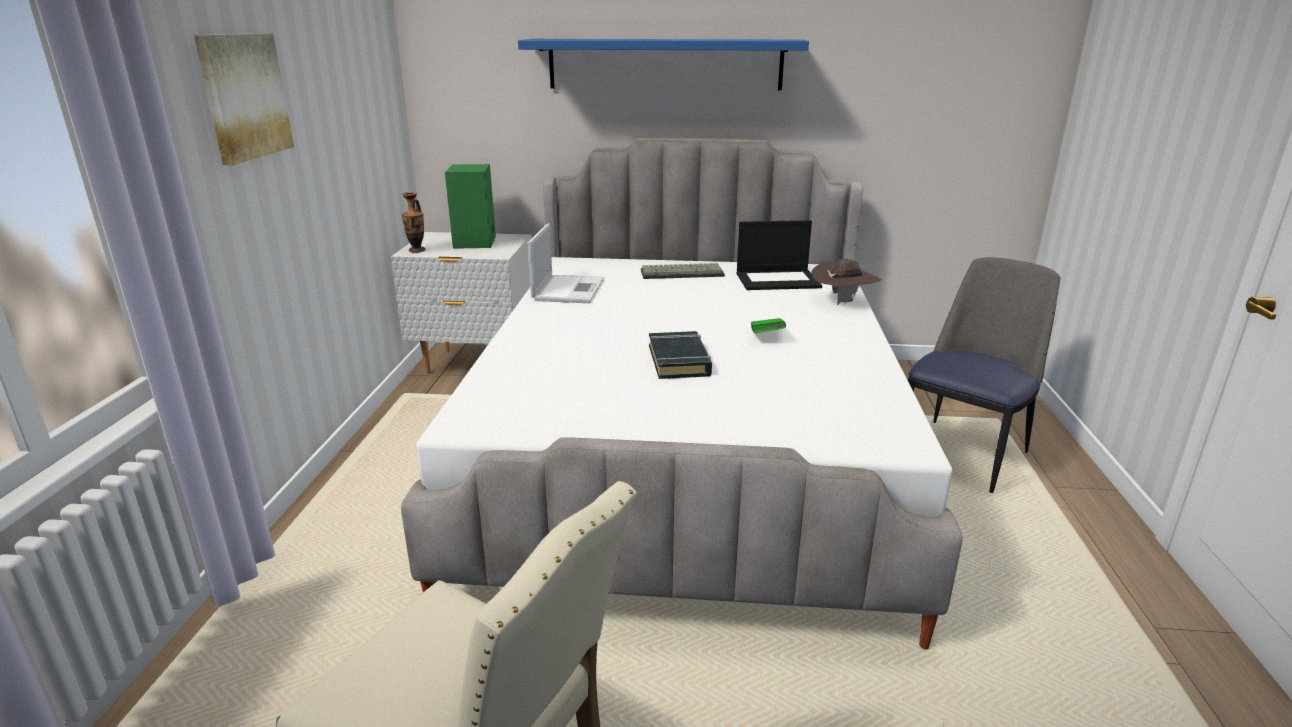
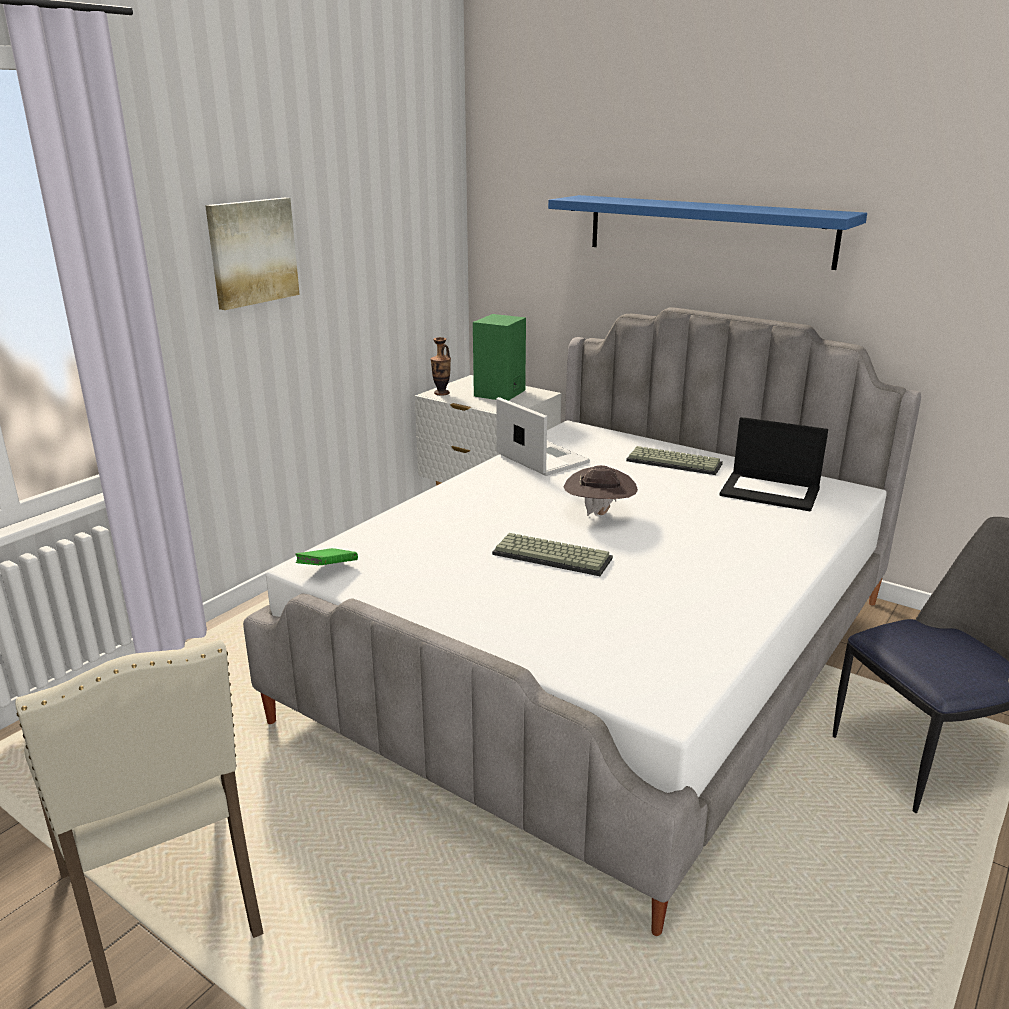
camera: 30 degrees right, 0 degrees up
laptop [528,223,604,303] -> laptop turned 75 degrees counterclockwise [496,397,590,476]
black book [649,331,712,379] -> keyboard [492,533,613,576]
green book [751,318,786,333] -> green book moved to [295,548,358,565]
brown hat [811,259,881,305] -> brown hat moved to [563,465,638,516]

